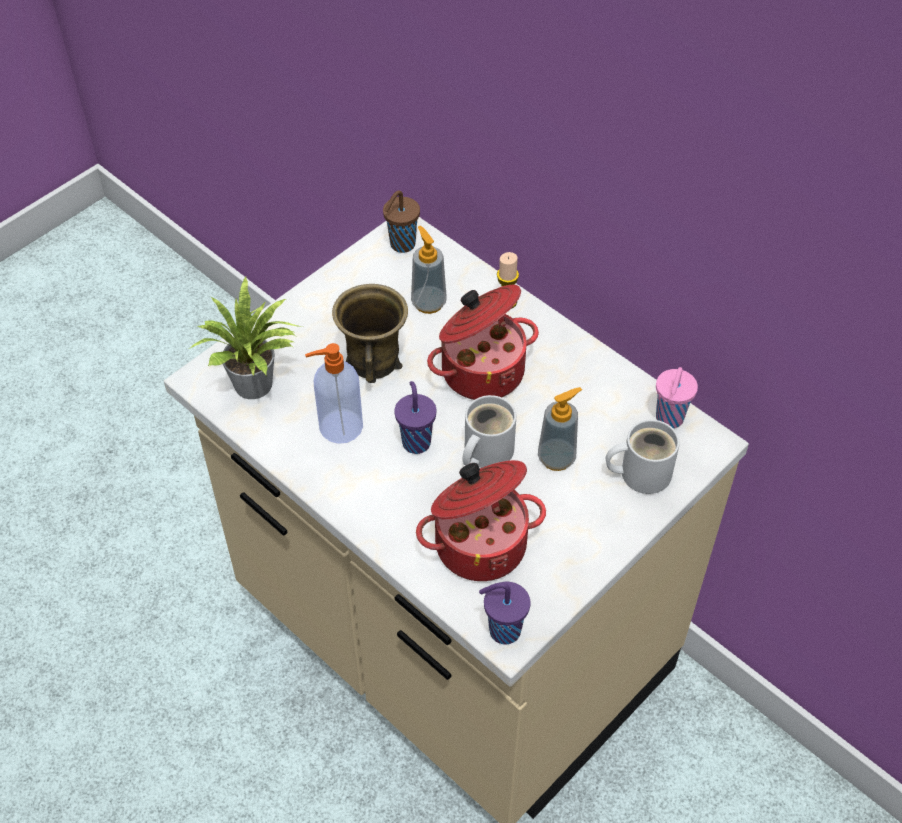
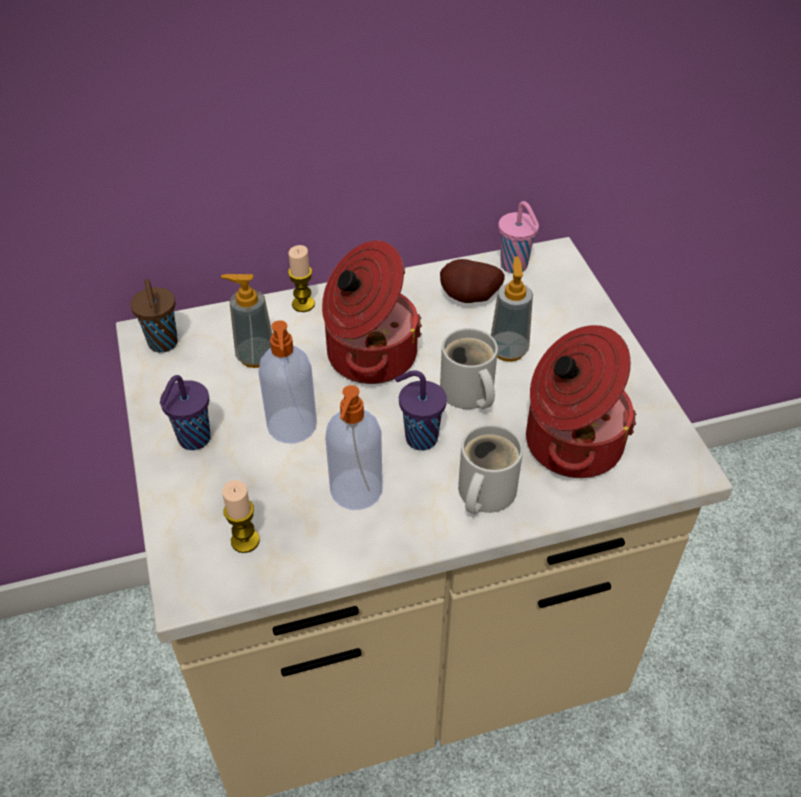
camera: 60 degrees left, 5 degrees down
potted plant [189,277,302,399] -> candle [222,480,260,553]
brown mug [332,284,408,383] -> soap dispenser [258,320,317,443]
purple cup [479,582,530,644] -> purple cup moved to [160,375,211,450]
white mug [606,420,680,494] -> white mug moved to [458,424,523,514]
none -> potato [440,259,505,303]

